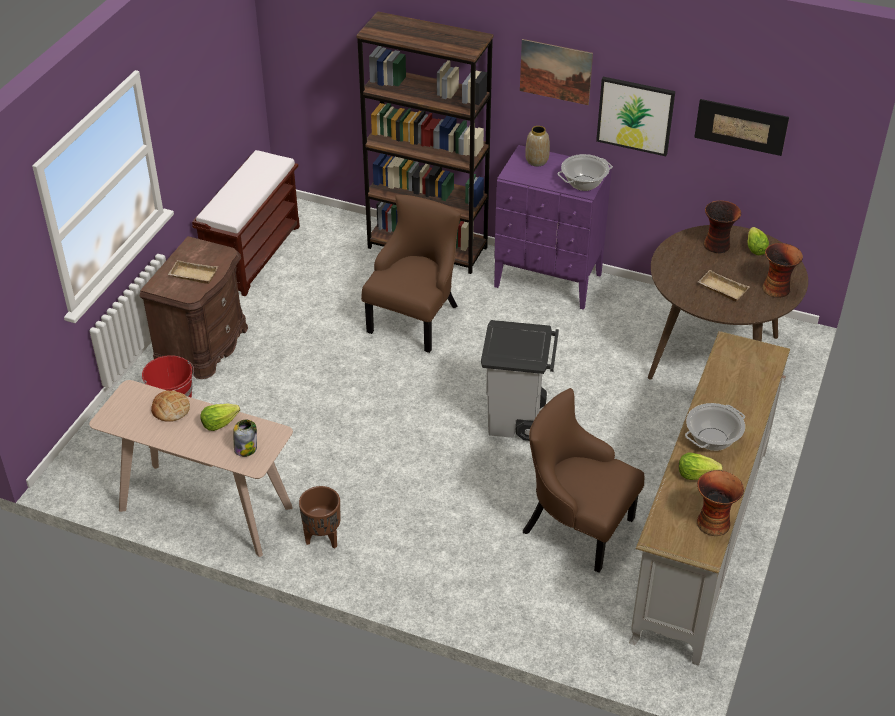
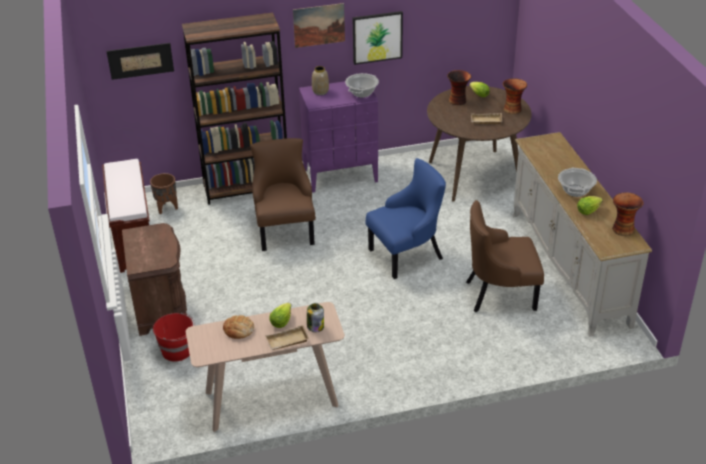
camera: 35 degrees left, 5 degrees down
beige tray [168,260,218,284] -> beige tray moved to [265,325,309,350]
brown planter [299,486,340,549] -> brown planter moved to [150,173,178,214]
grey trash can [481,320,559,441] -> blue chair [365,158,446,279]
picture [694,99,789,156] -> picture moved to [107,43,174,80]

